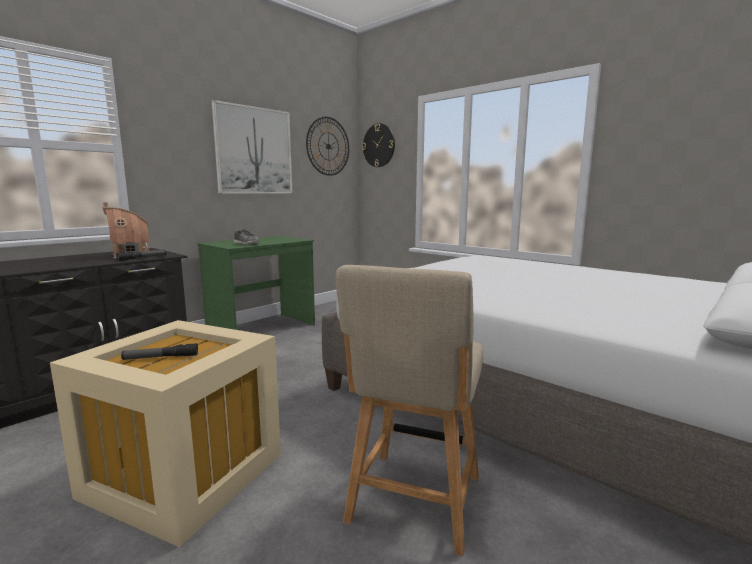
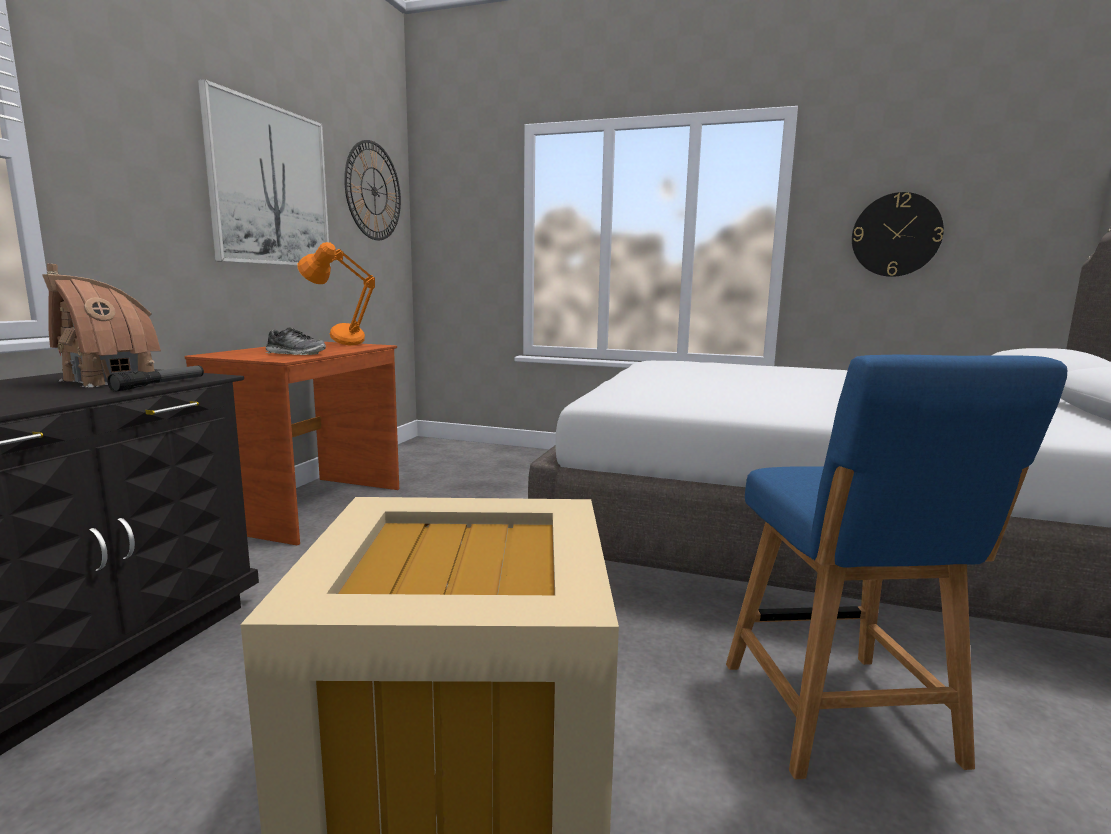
camera: 25 degrees left, 0 degrees up
flashlight [121,343,198,360] -> none
green desk [197,236,315,330] -> brown desk [185,342,399,546]
beige chair [336,265,483,556] -> blue chair [726,355,1067,779]
wall clock [362,123,395,167] -> wall clock moved to [852,192,944,277]
none -> orange table lamp [297,242,375,345]

